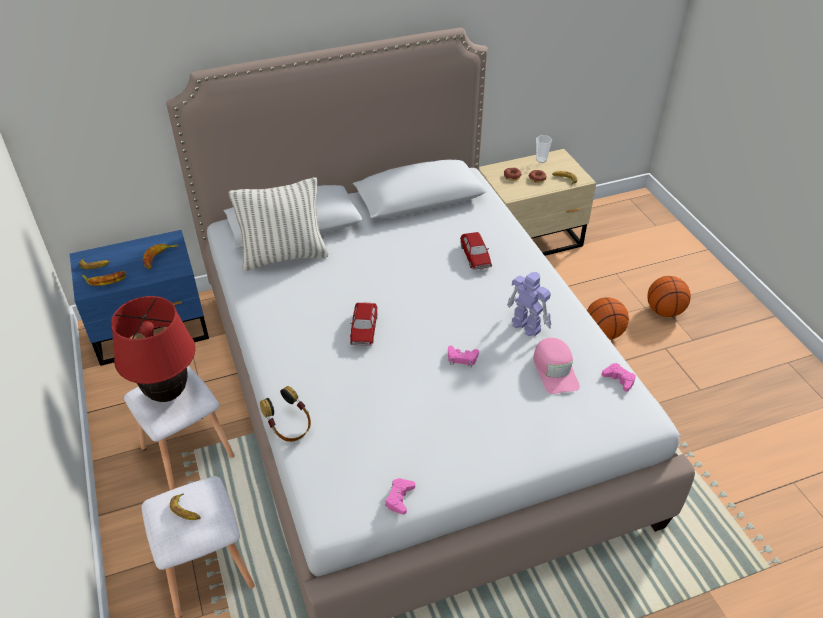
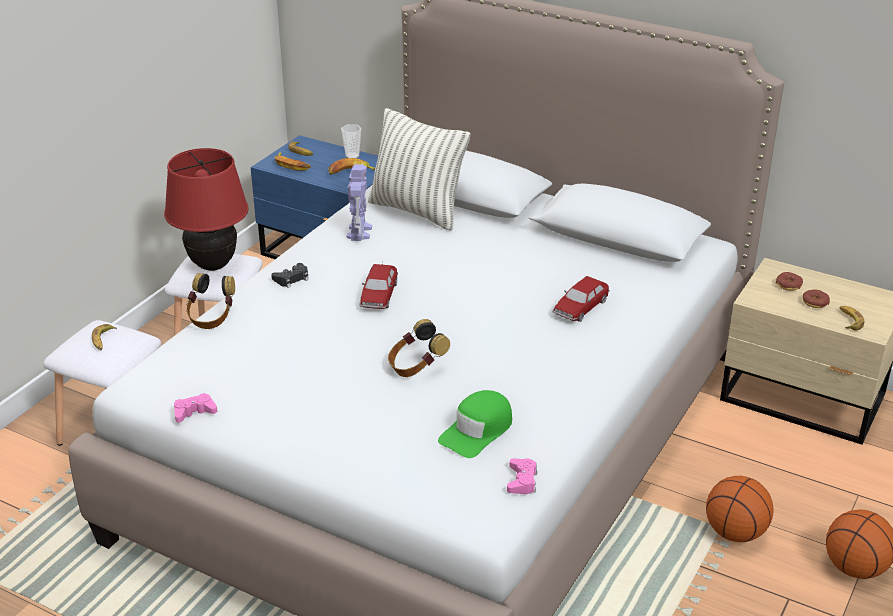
camera: 50 degrees right, 10 degrees down
toy car [350,302,378,346] -> toy car turned 45 degrees counterclockwise [359,263,398,309]
pink game controller [448,346,479,367] -> headphones [388,319,450,377]
toy robot [507,272,551,336] -> toy robot moved to [347,164,372,241]
pink cap [533,338,580,394] -> green cap [438,390,512,458]
cup [536,135,552,163] -> cup moved to [341,124,361,158]
none -> black game controller [271,263,308,288]

